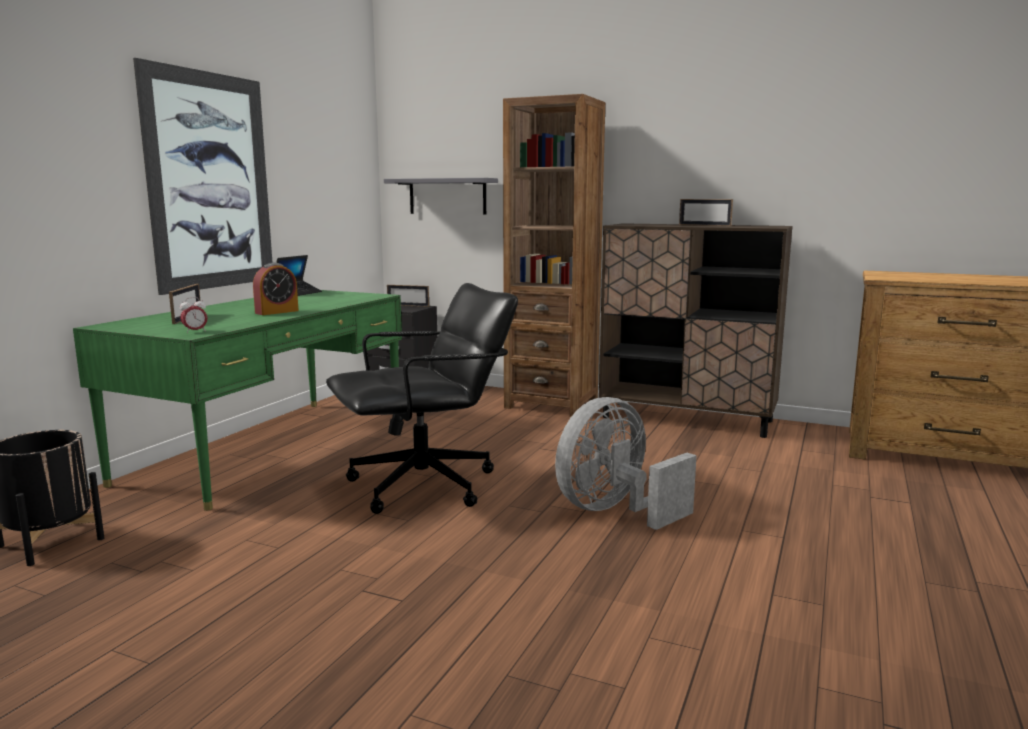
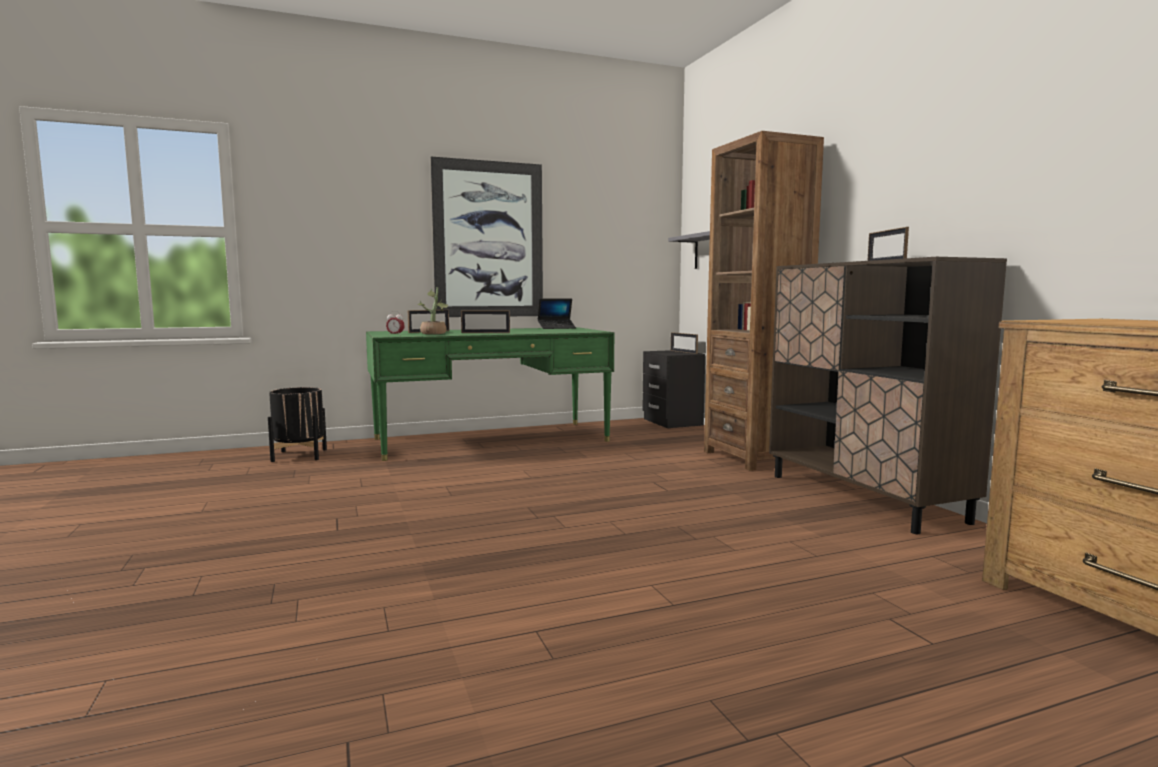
camera: 45 degrees right, 5 degrees down
alarm clock [253,262,299,315] -> picture frame [461,310,510,333]
black office chair [326,283,518,514] -> none
grey fan [555,397,697,530] -> none
none -> potted plant [418,287,448,334]

